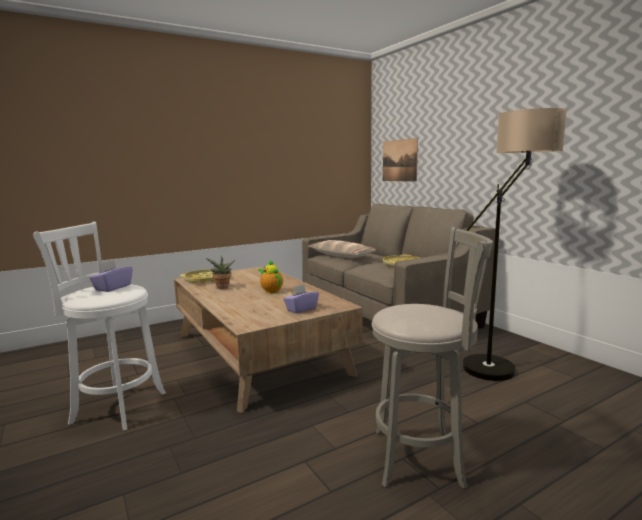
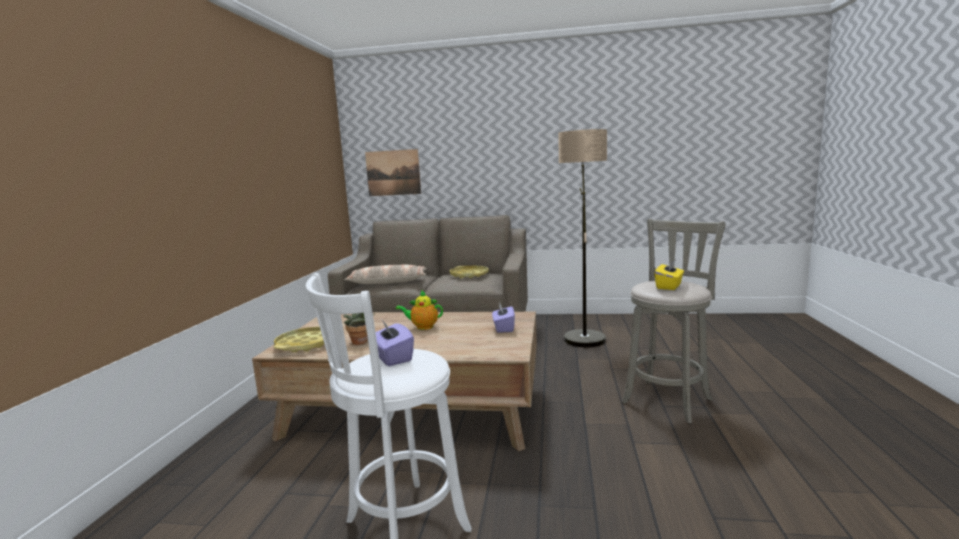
camera: 50 degrees left, 0 degrees up
none -> yellow tissue box [655,260,684,290]

